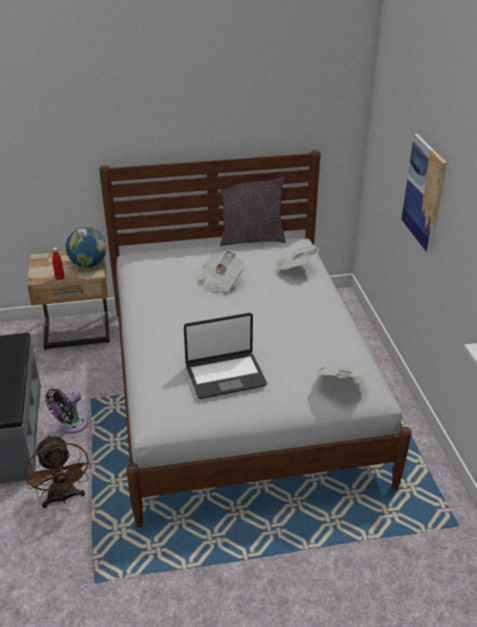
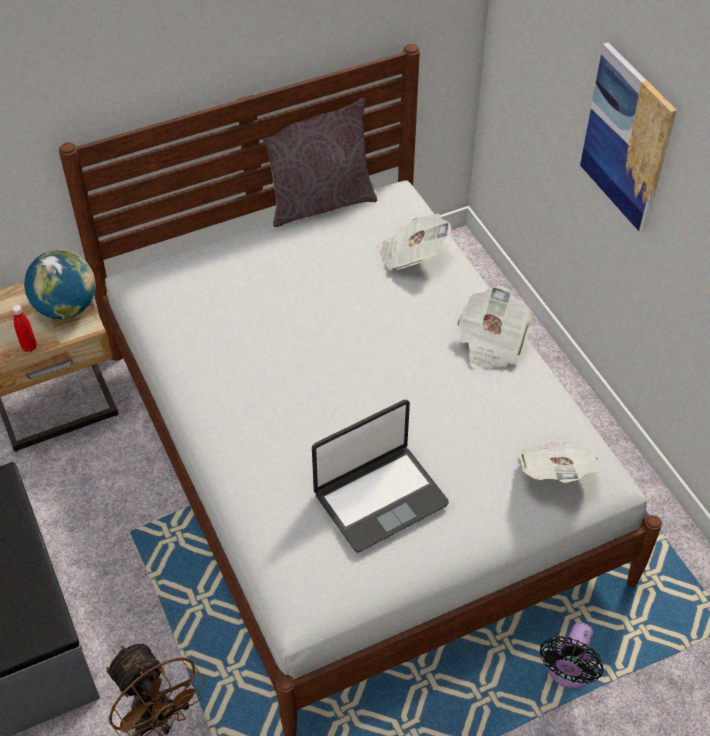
camera: 15 degrees left, 15 degrees up
black fan [45,389,88,434] -> black fan moved to [540,622,603,689]
newspaper [201,250,245,293] -> newspaper moved to [458,286,532,370]

